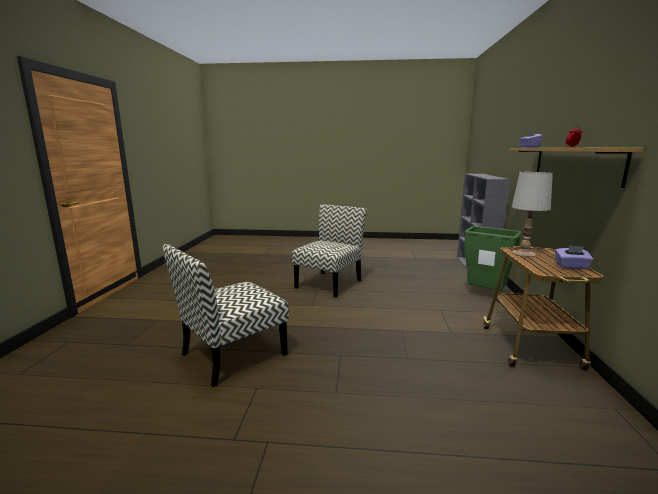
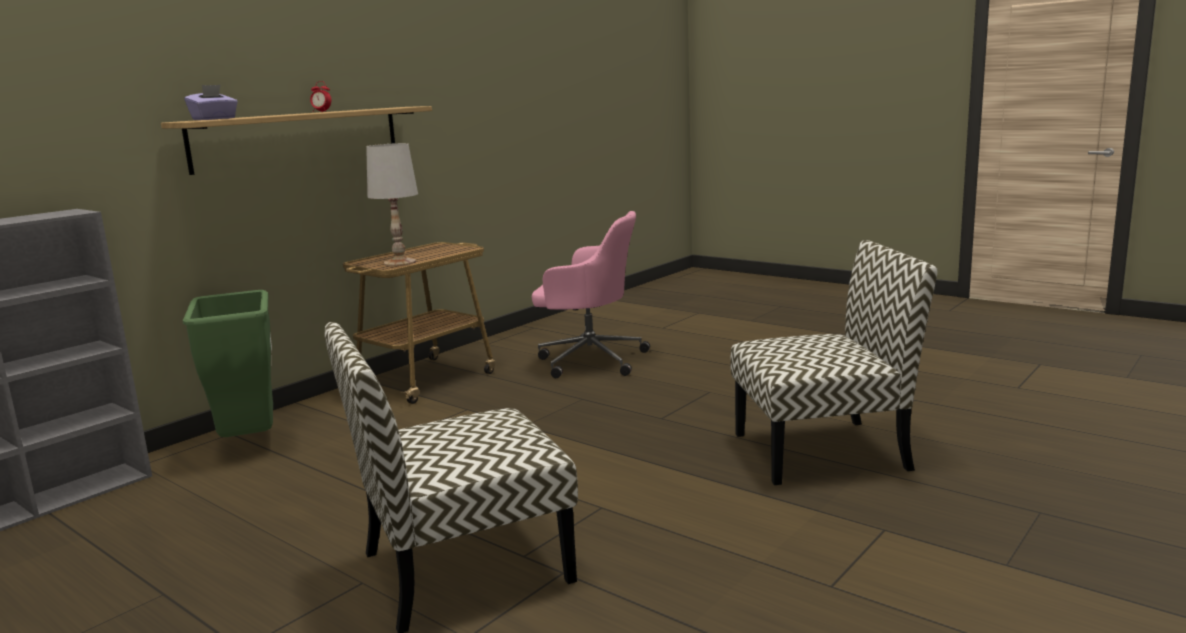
camera: 145 degrees left, 0 degrees up
purple tissue box [555,245,593,269] -> none
none -> pink office chair [532,211,650,378]

